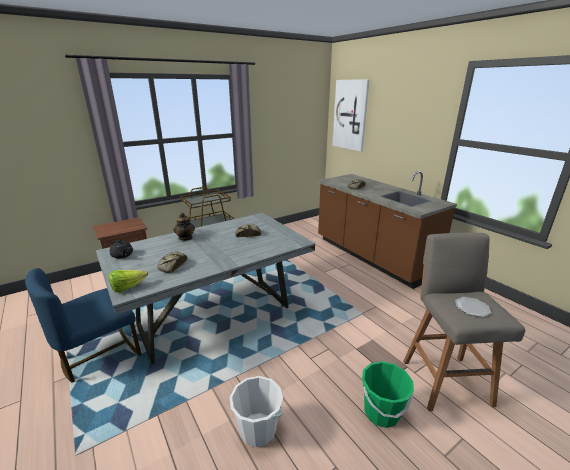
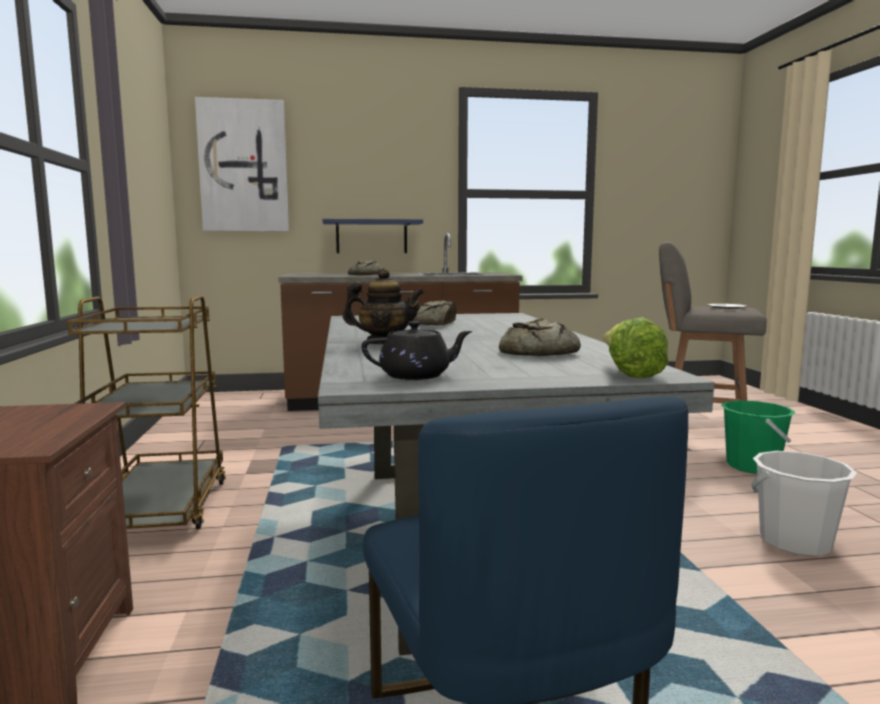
camera: 65 degrees left, 15 degrees down
none -> blue shelf [322,219,423,253]

